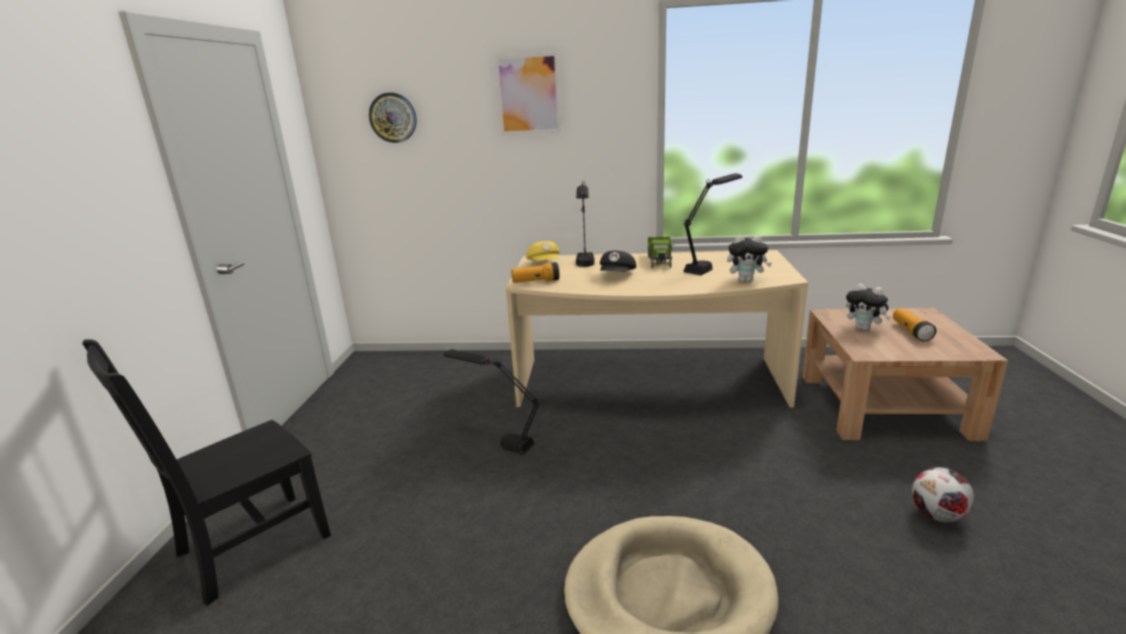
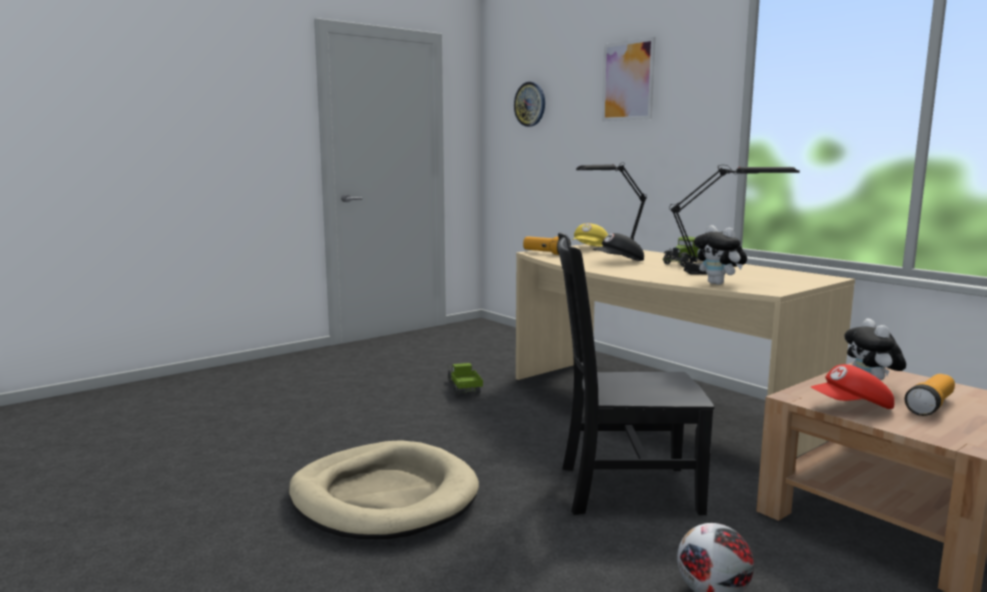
camera: 45 degrees right, 10 degrees down
black chair [82,339,331,606] -> black chair moved to [558,232,714,515]
black table lamp [443,349,541,455] -> toy truck [448,363,483,395]
none -> red cap [811,364,895,409]

